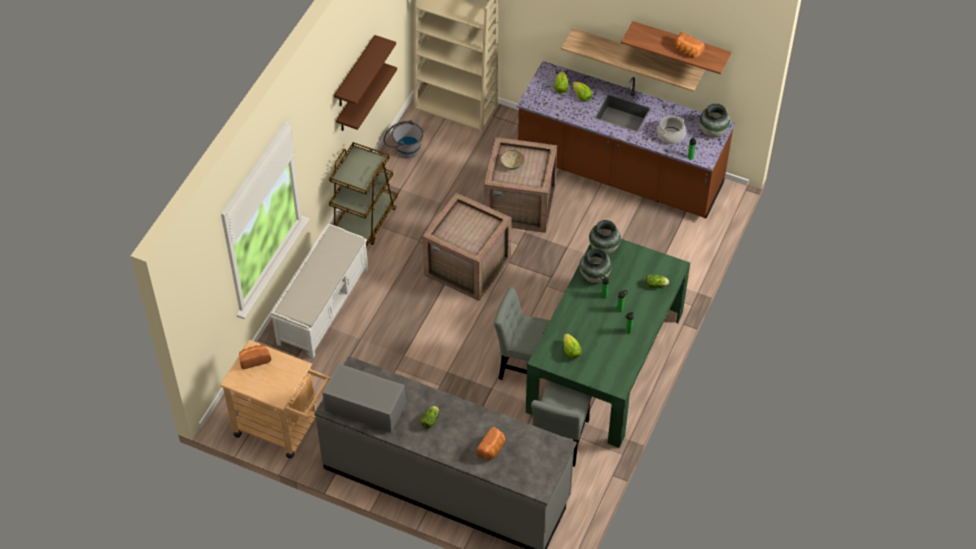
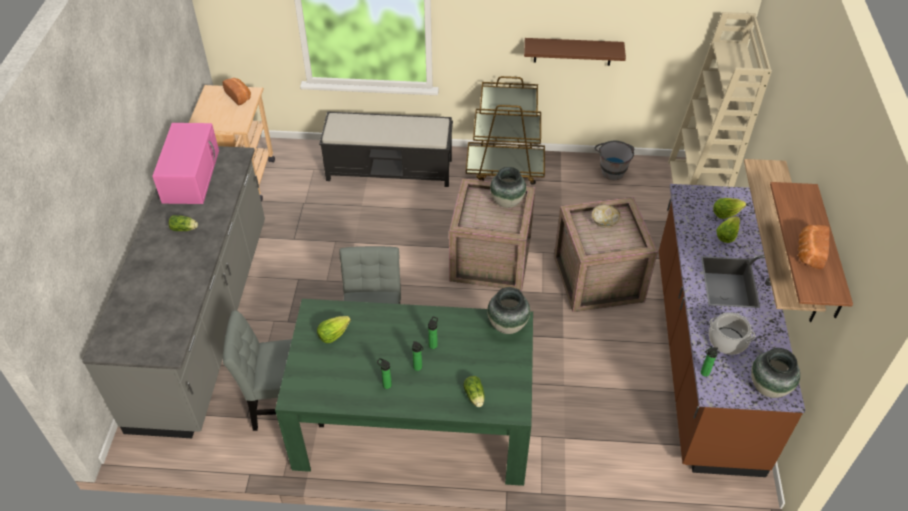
camera: 70 degrees right, 5 degrees down
white bench [270,224,368,358] -> black bench [319,111,453,187]
grey microwave [322,364,406,433] -> pink microwave [152,123,219,204]
brown shelf [334,35,396,106] -> none
bread [476,427,505,460] -> none
vase [579,248,612,283] -> vase moved to [490,167,526,208]

